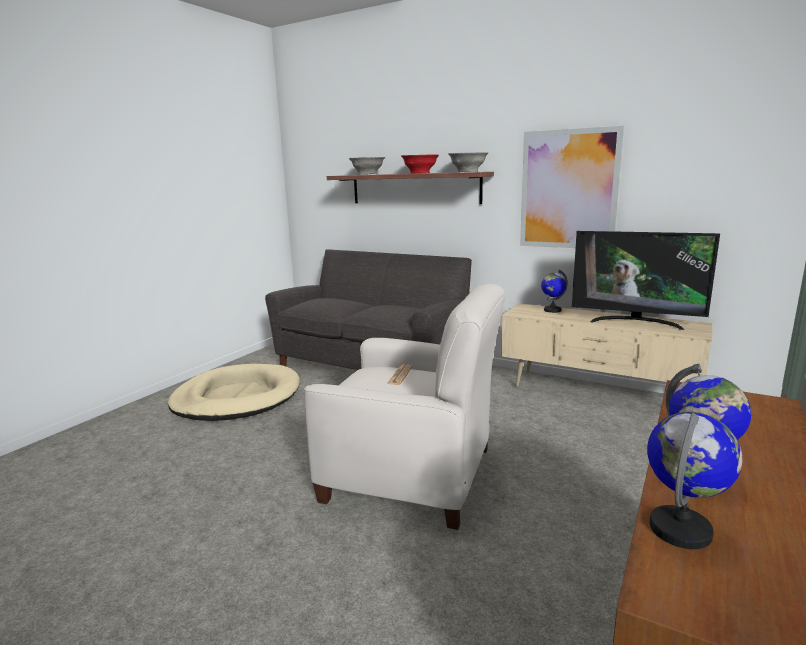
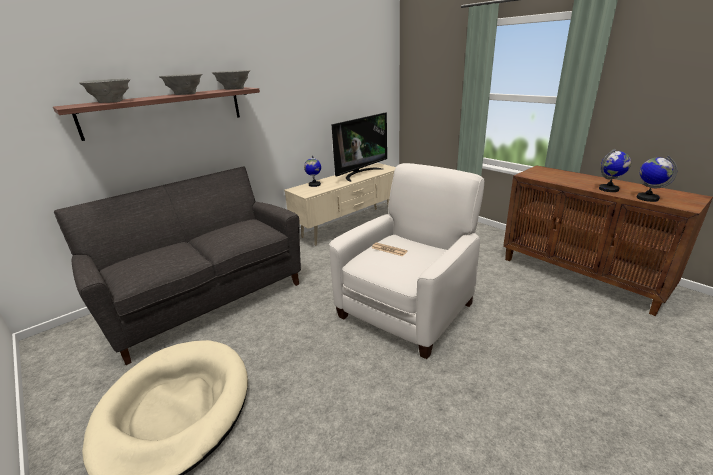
camera: 70 degrees left, 10 degrees up
red bowl [401,154,439,173] -> grey bowl [159,74,202,95]
picture [520,126,624,248] -> none

